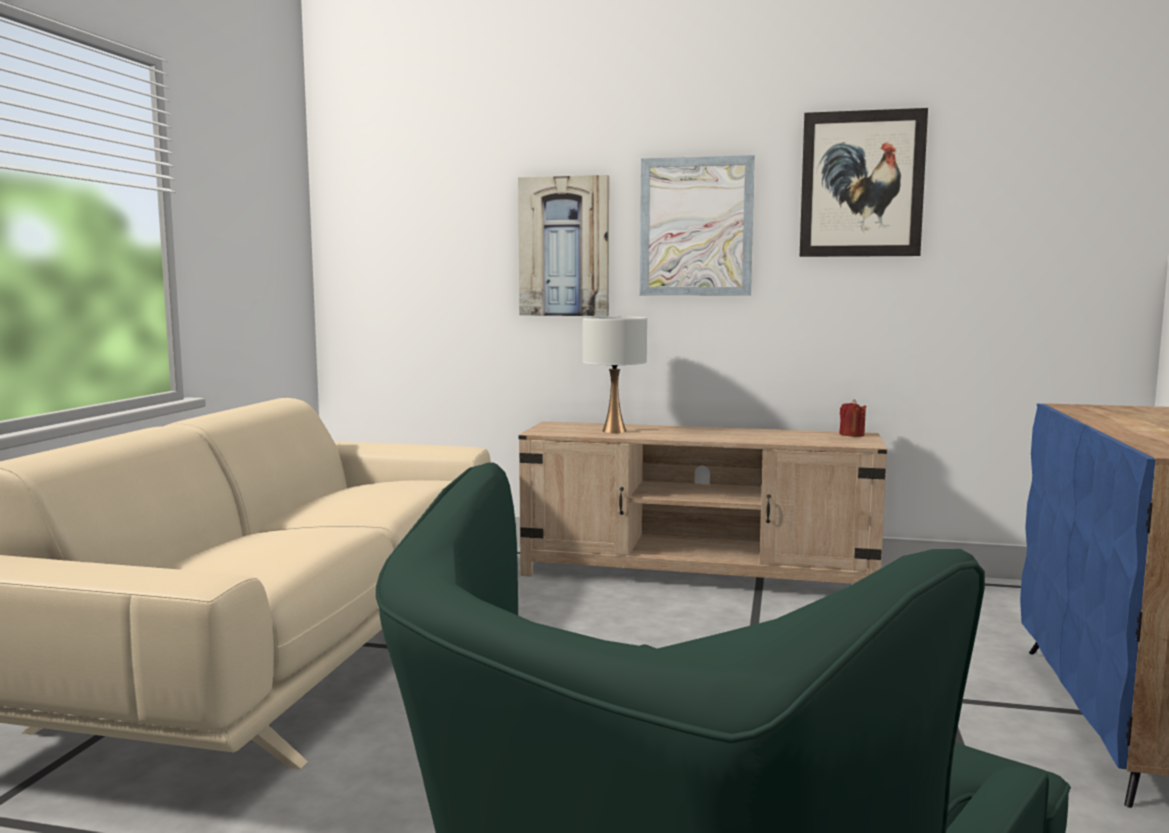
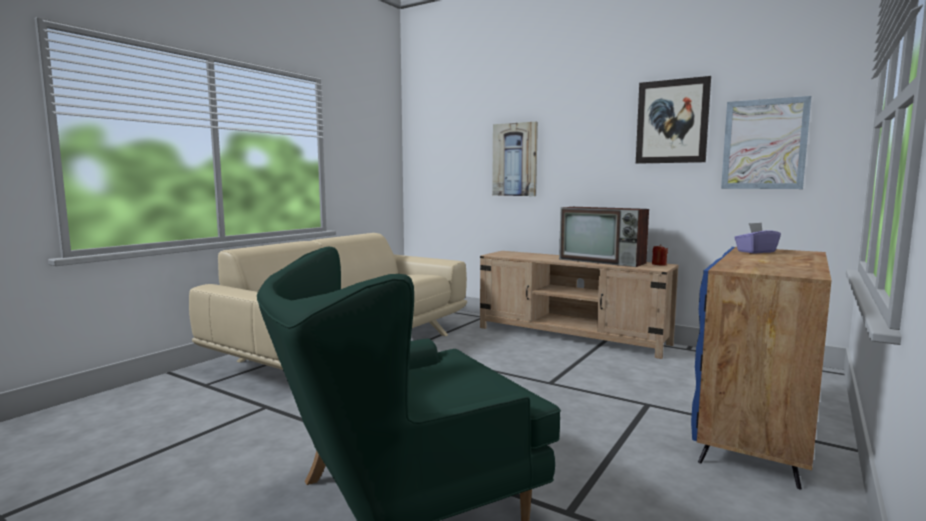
camera: 20 degrees right, 0 degrees up
white table lamp [583,316,647,433] -> none
picture [640,155,755,296] -> picture moved to [721,96,811,189]
none -> television [559,207,649,267]
none -> purple tissue box [734,223,781,253]

